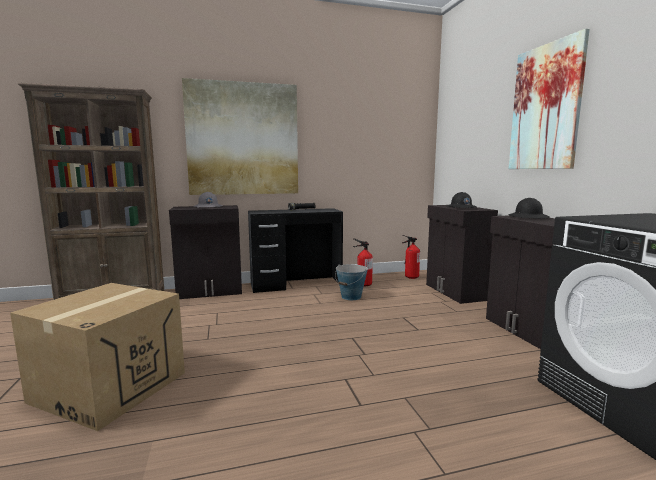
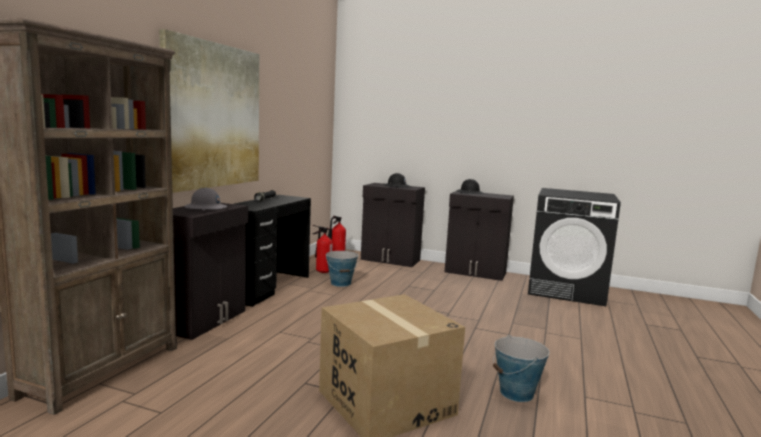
camera: 55 degrees left, 0 degrees up
picture [509,28,590,169] -> none
none -> bucket [493,335,549,402]

